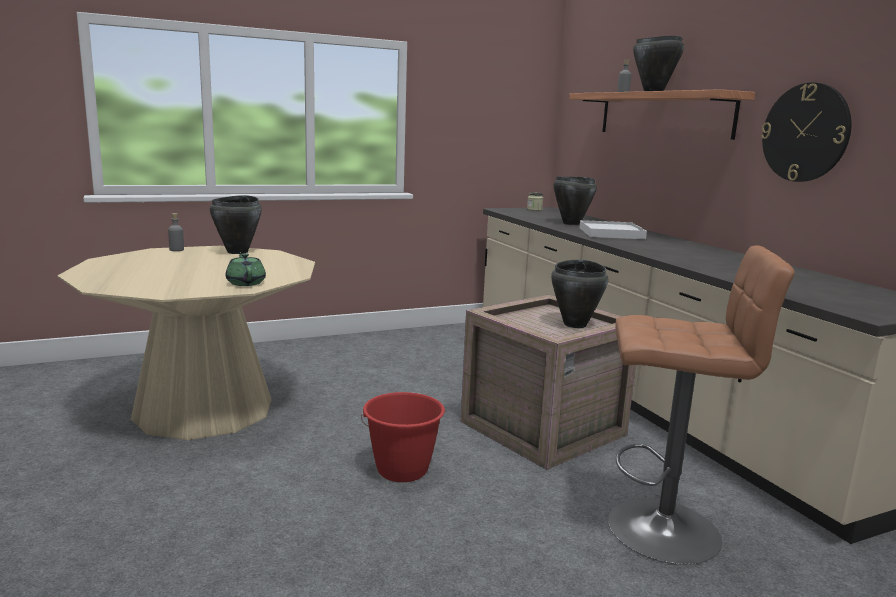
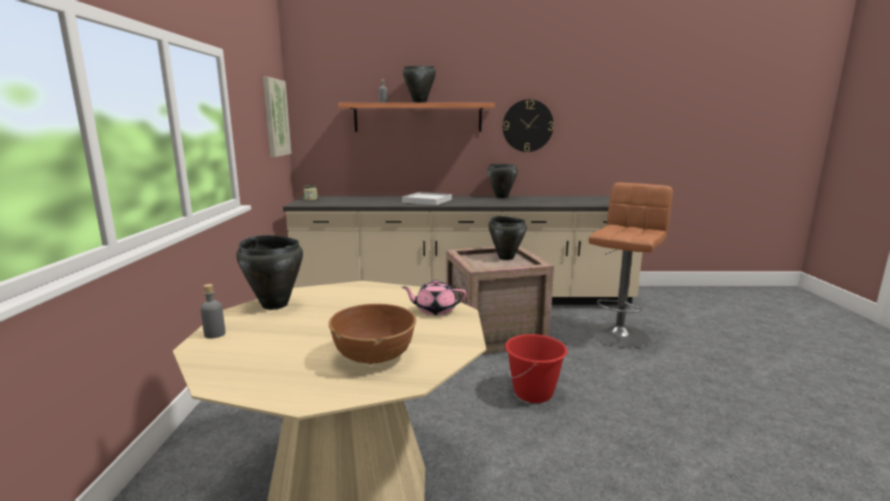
camera: 65 degrees left, 0 degrees up
green teapot [226,253,266,286] -> pink teapot [402,280,466,315]
black cooking pot [553,177,597,225] -> black cooking pot moved to [487,164,518,198]
none -> picture [263,77,291,157]
none -> brown bowl [329,304,416,364]

